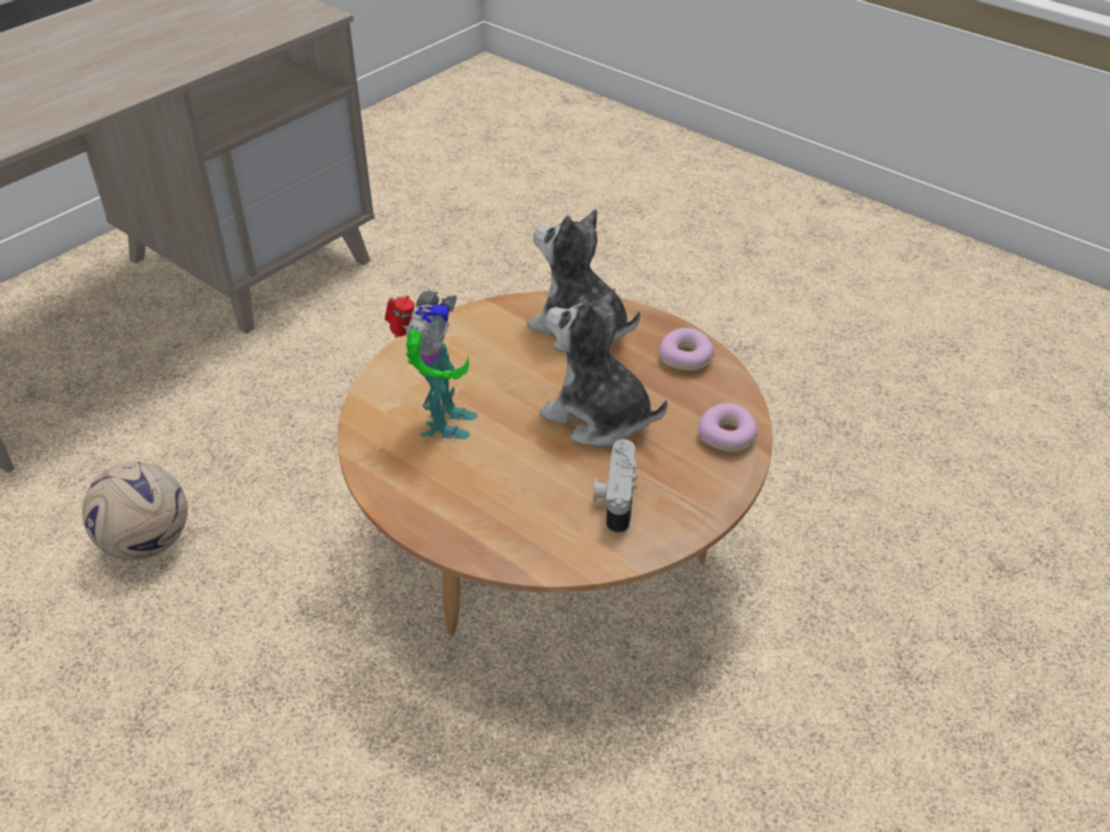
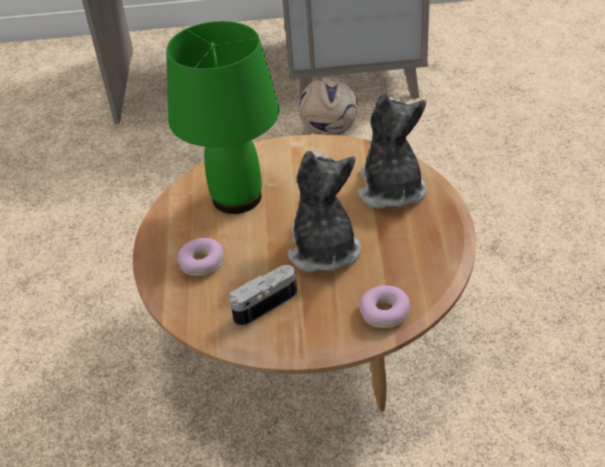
camera: 50 degrees right, 0 degrees up
football [82,462,188,560] -> football moved to [298,78,358,135]
toy robot [385,290,477,439] -> green table lamp [166,21,279,214]
donut [659,328,714,371] -> donut moved to [177,238,224,276]

